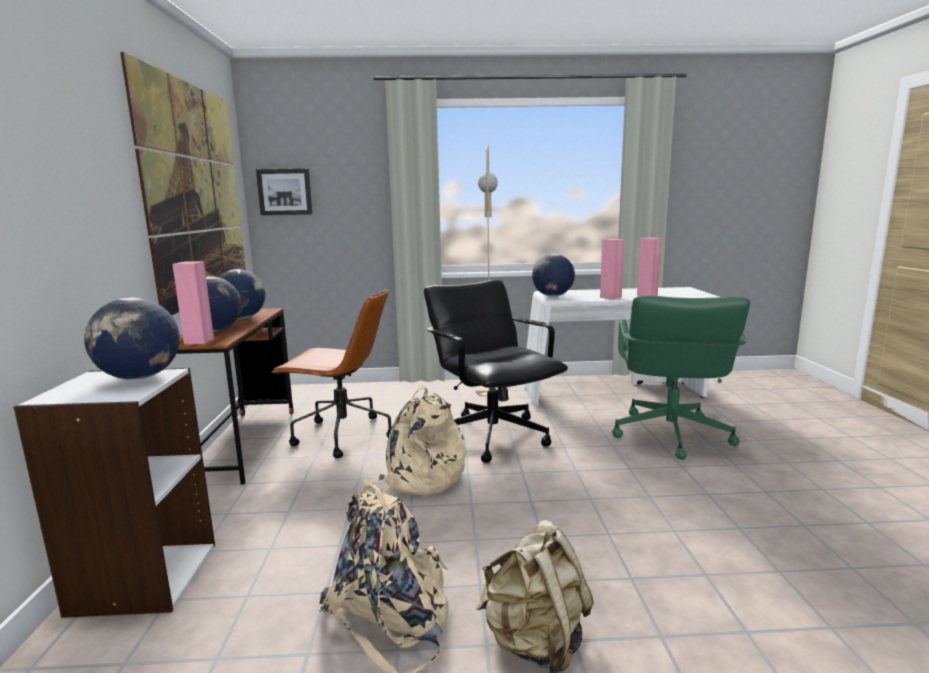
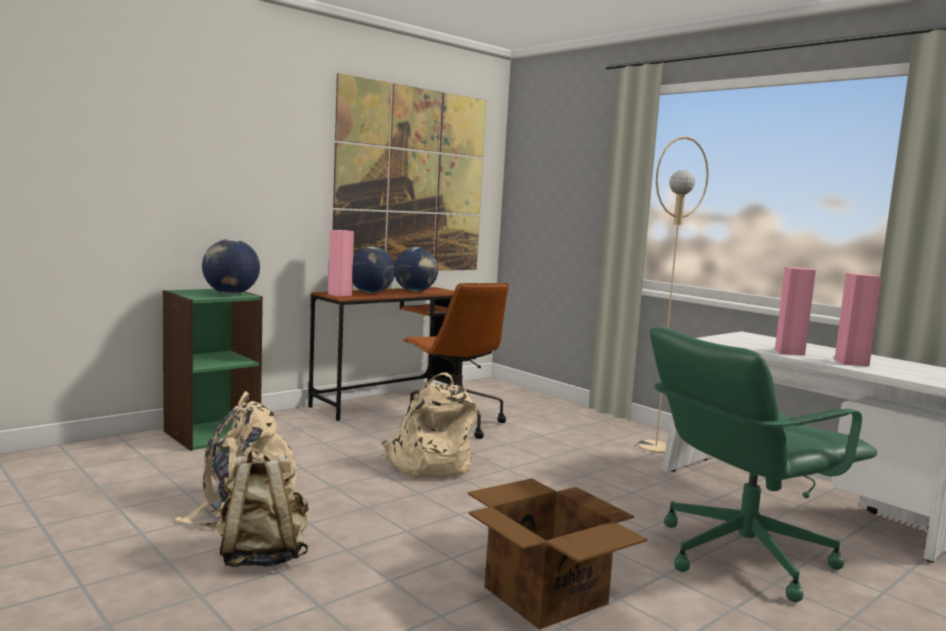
camera: 50 degrees right, 5 degrees down
white bookcase [13,367,215,618] -> green bookcase [163,289,263,451]
picture [256,169,313,215] -> none
black office chair [424,280,568,463] -> none
globe [532,254,575,296] -> none
none -> cardboard box [468,478,647,630]

